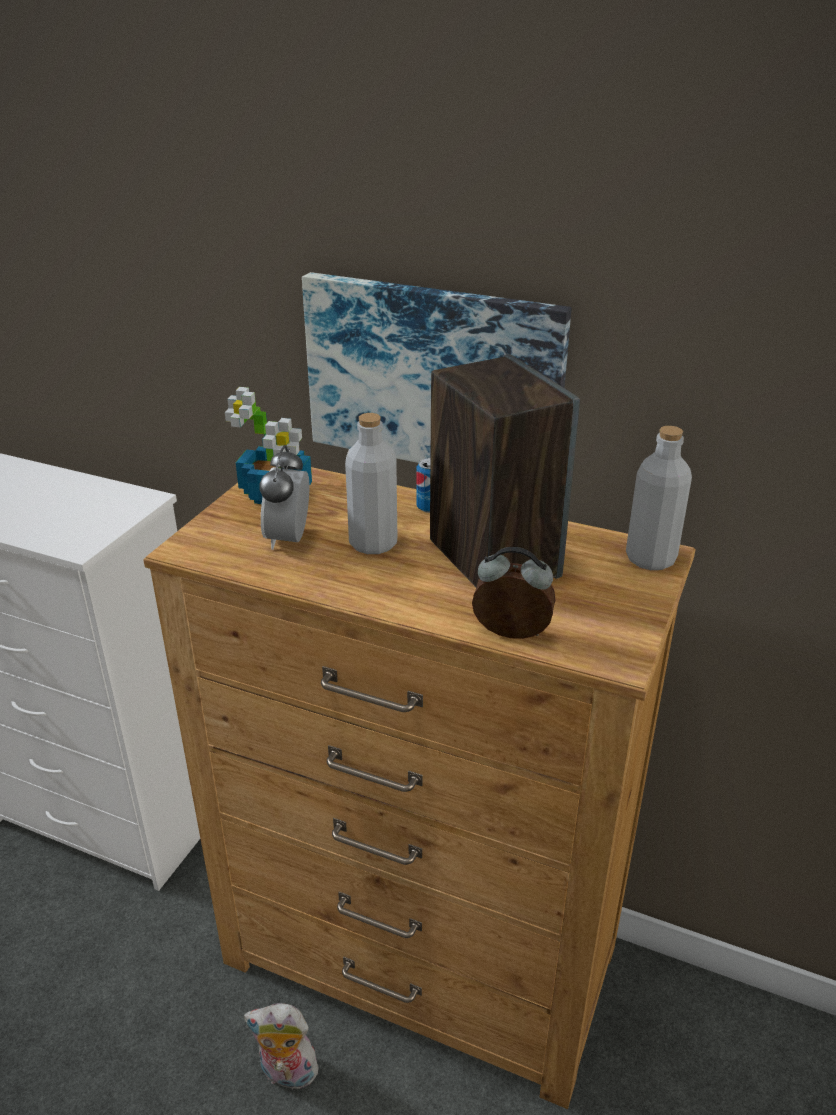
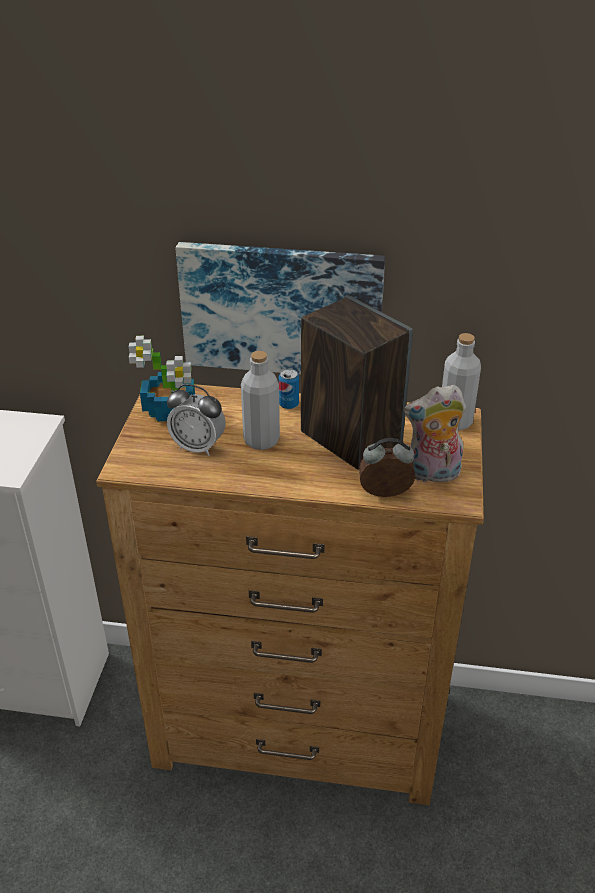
camera: 15 degrees left, 5 degrees up
plush toy [244,1003,321,1090] -> plush toy moved to [404,385,466,482]
alarm clock [260,445,309,550] -> alarm clock turned 60 degrees counterclockwise [167,384,226,456]

